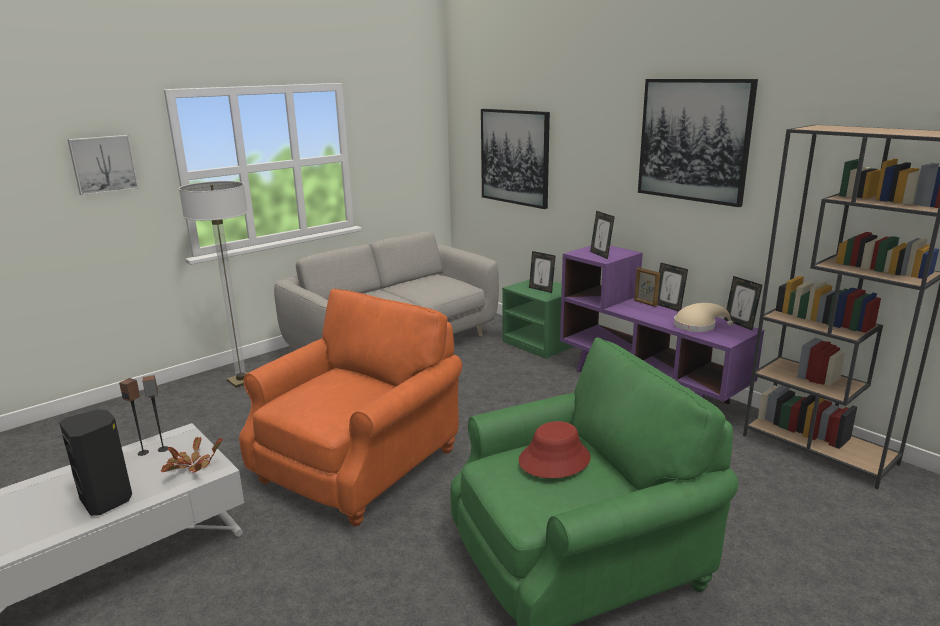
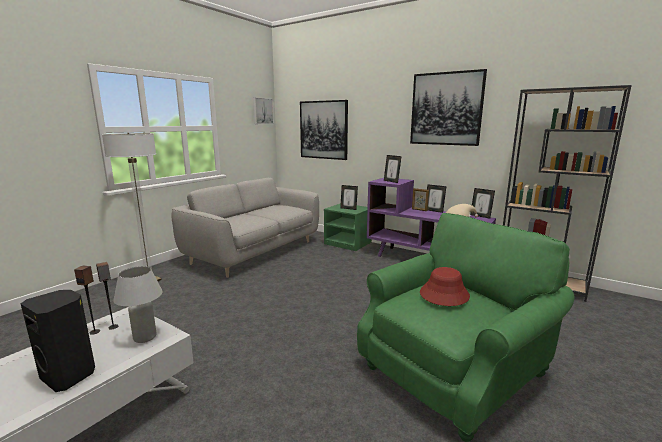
camera: 15 degrees left, 5 degrees down
picture [67,135,139,196] -> picture moved to [253,98,274,124]
potted plant [161,436,223,473] -> white table lamp [113,266,163,343]
orange armchair [239,289,462,526] -> none

